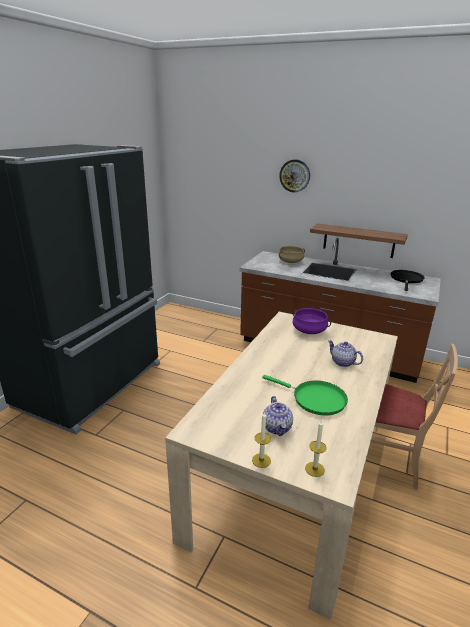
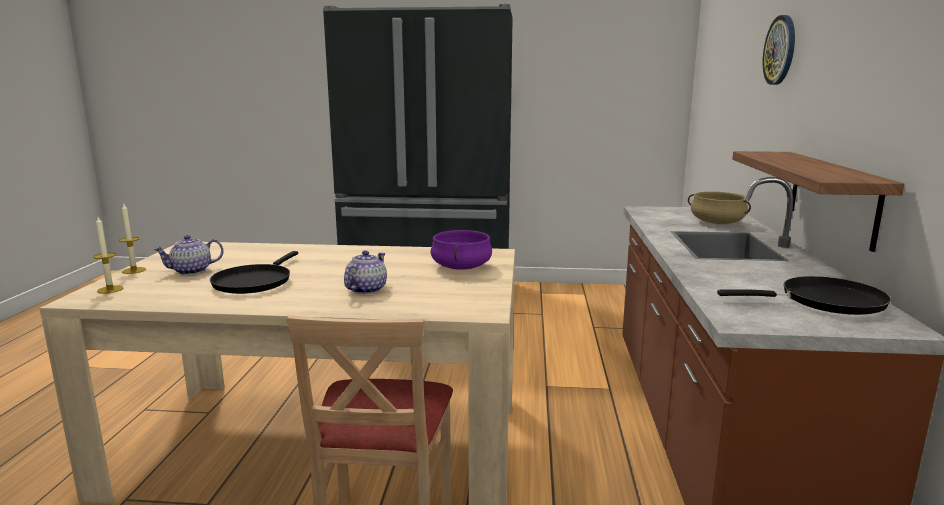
camera: 70 degrees right, 10 degrees down
green frying pan [263,375,348,415] -> black frying pan [210,251,298,294]

